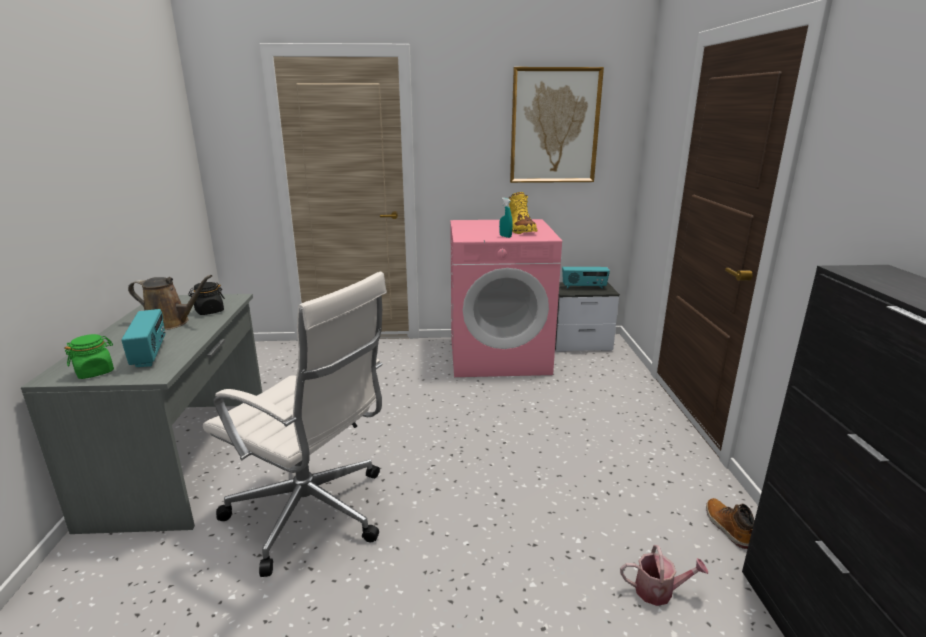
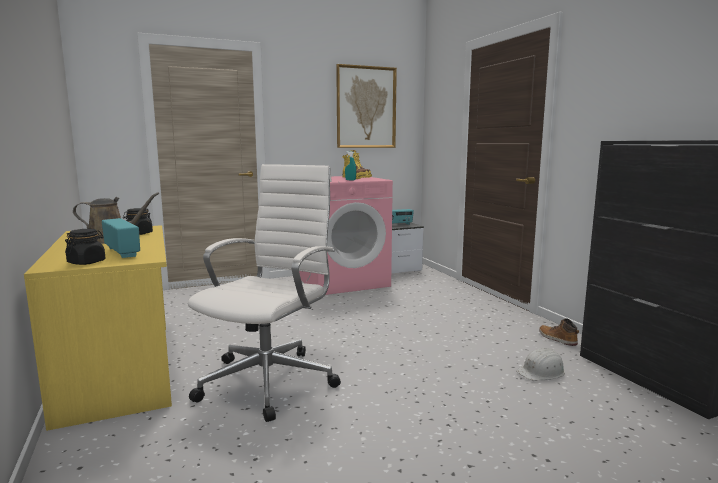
camera: 20 degrees left, 10 degrees down
grey desk [21,294,262,534] -> yellow desk [24,225,172,431]
green jar [65,334,114,379] -> black jar [65,229,105,265]
white office chair [203,272,387,577] -> white office chair turned 75 degrees counterclockwise [188,164,341,422]
watering can [620,545,708,606] -> white hard hat [516,348,565,380]

